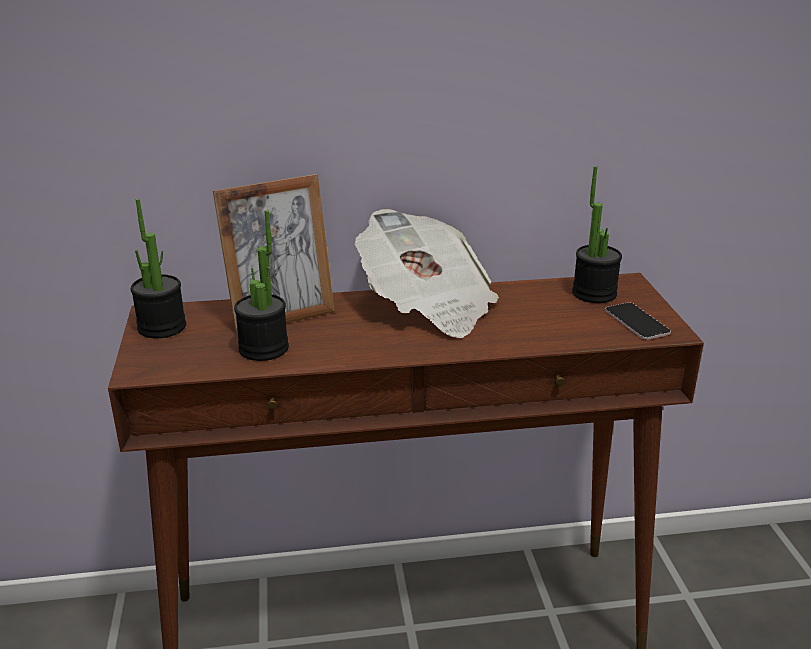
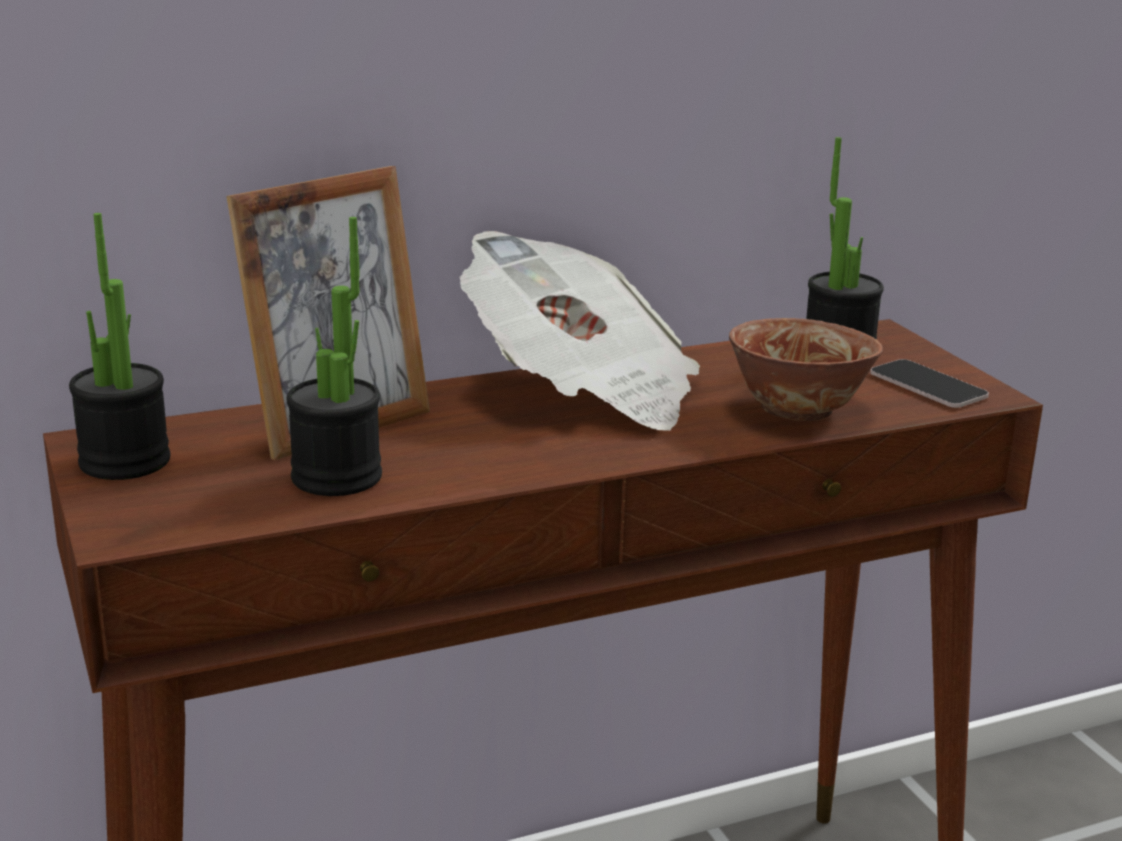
camera: 15 degrees left, 5 degrees down
none -> bowl [729,318,883,421]

